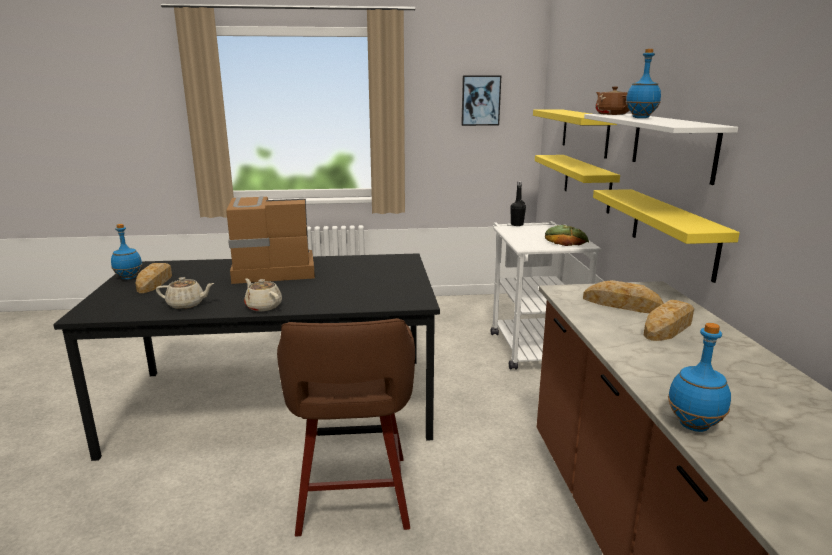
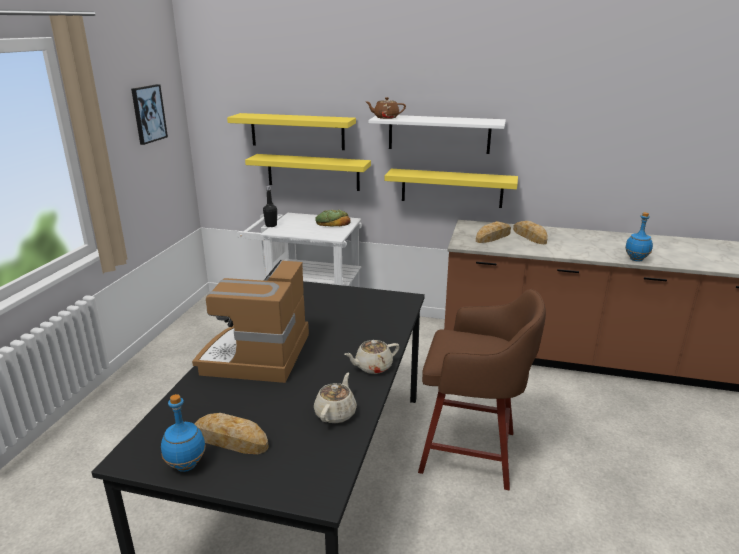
camera: 70 degrees left, 5 degrees up
blue bottle [626,49,661,118] -> none

